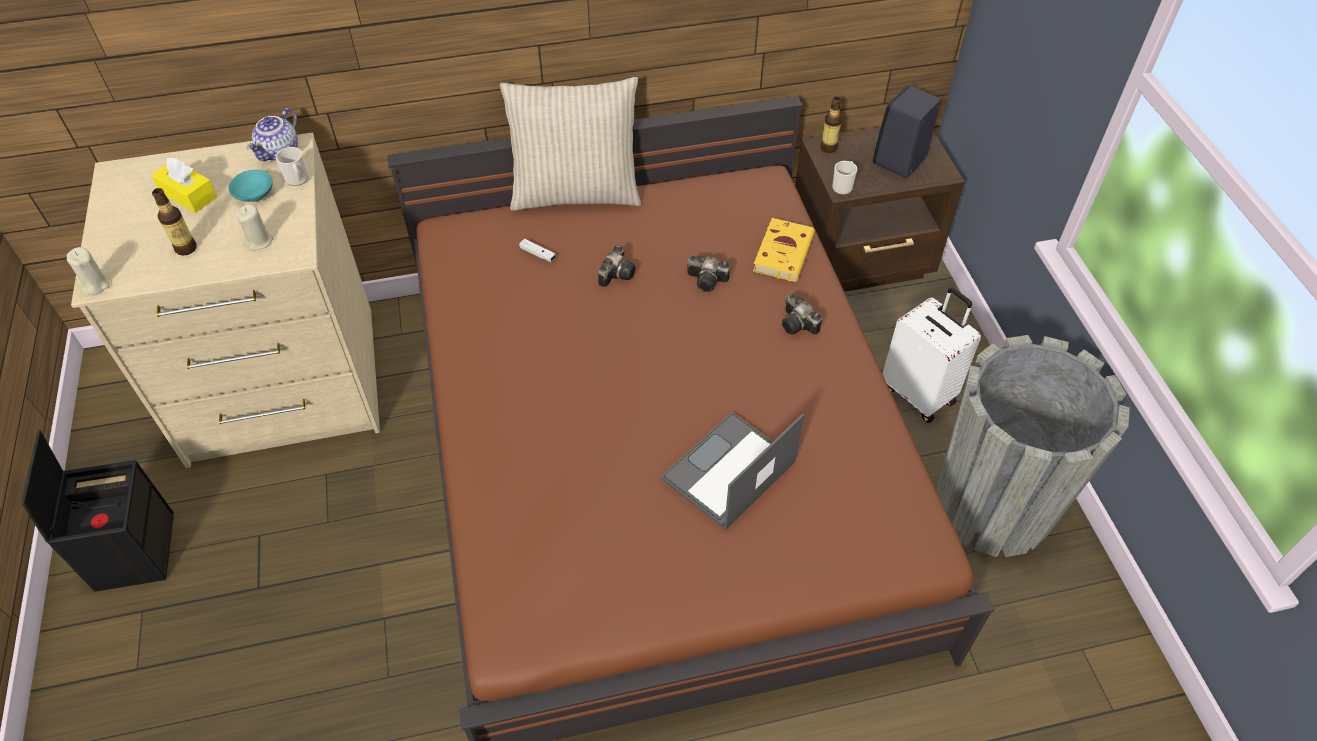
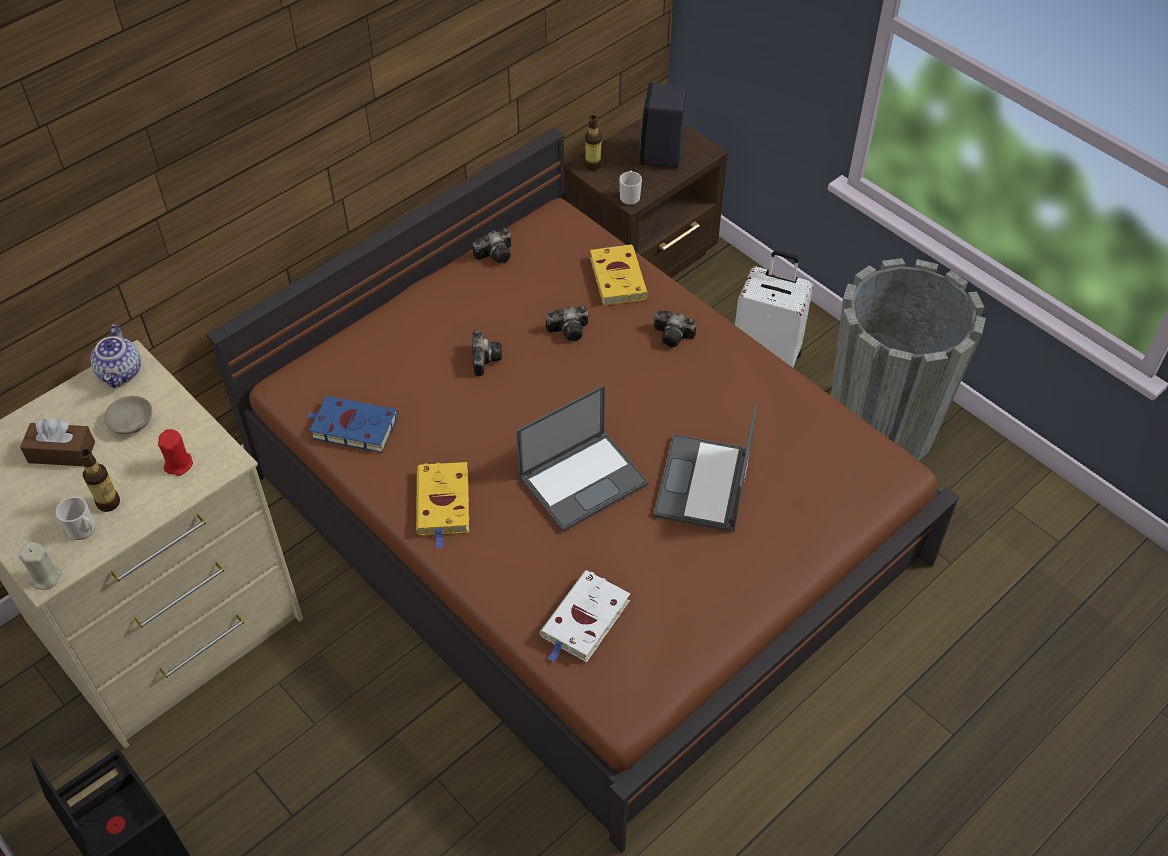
camera: 30 degrees left, 0 degrees up
yellow tissue box [151,158,217,213] -> brown tissue box [20,419,95,466]
turquoise bowl [228,170,273,202] -> beige bowl [104,396,152,434]
beige candle [236,204,274,250] -> red candle [158,429,193,476]
mug [276,147,309,186] -> mug moved to [56,497,95,540]
beige pillow [500,77,642,211] -> none
white game controller [519,239,556,262] -> none
none -> blue book [307,396,398,453]
none -> yellow book [416,462,469,548]
none -> camera [473,228,511,264]
none -> laptop [516,385,649,532]
none -> white book [540,570,630,662]

